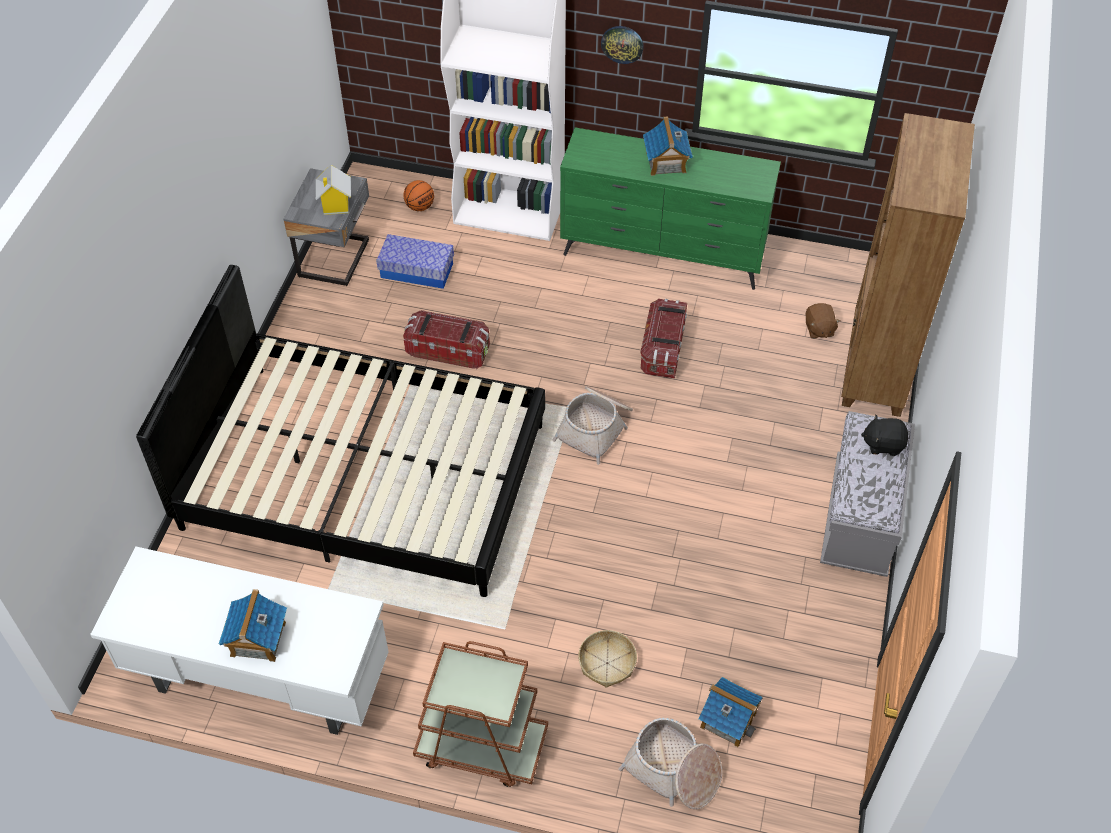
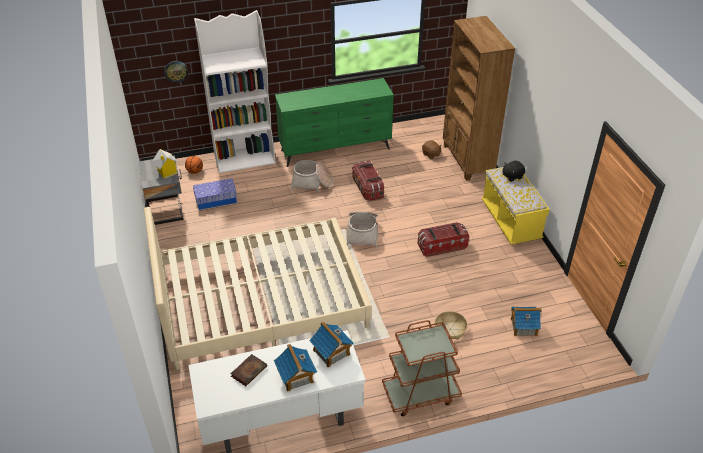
camera: 30 degrees left, 10 degrees down
black bed [136,265,545,597] -> beige bed [144,207,372,370]
storage box [403,310,490,369] -> storage box moved to [418,222,469,257]
wall clock [601,26,644,64] -> wall clock moved to [164,61,188,83]
basket [618,718,722,809] -> basket moved to [291,160,333,192]
toy house [643,117,693,176] -> toy house moved to [309,321,354,368]
grey bench [820,411,915,577] -> yellow bench [482,167,550,245]
none -> book [230,354,267,386]

